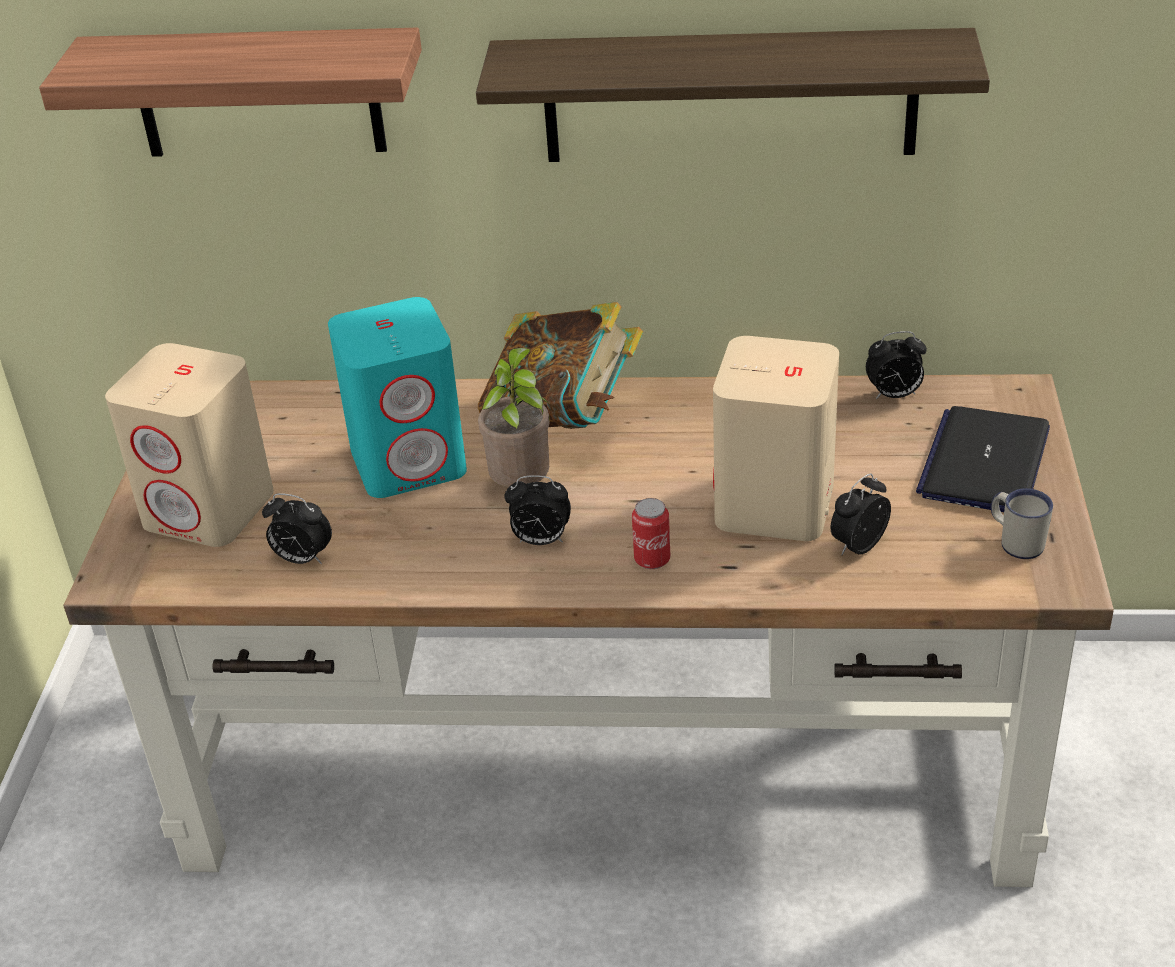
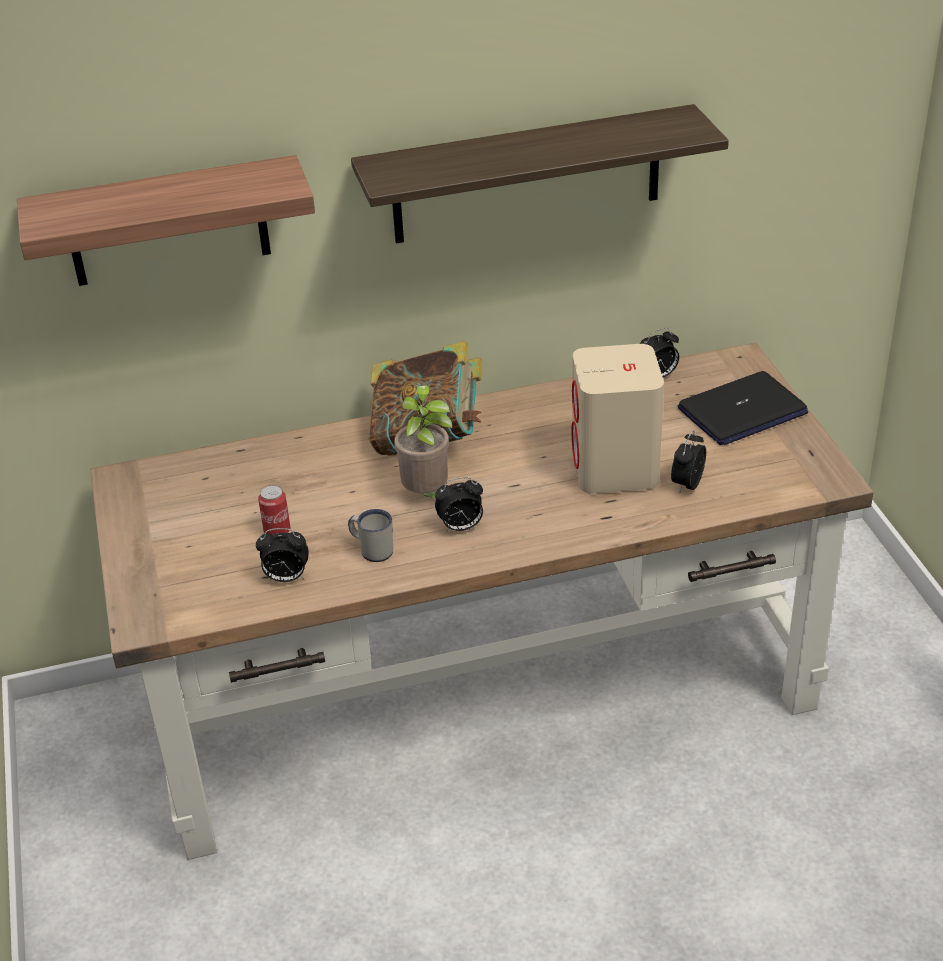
camera: 20 degrees left, 0 degrees up
beige speaker [105,343,274,547] -> none
turquoise speaker [328,297,467,498] -> none
can [632,498,670,569] -> can moved to [258,485,290,535]
laptop [916,406,1050,512] -> laptop turned 120 degrees counterclockwise [678,371,808,445]
white mug [991,488,1053,559] -> white mug moved to [348,509,393,562]

